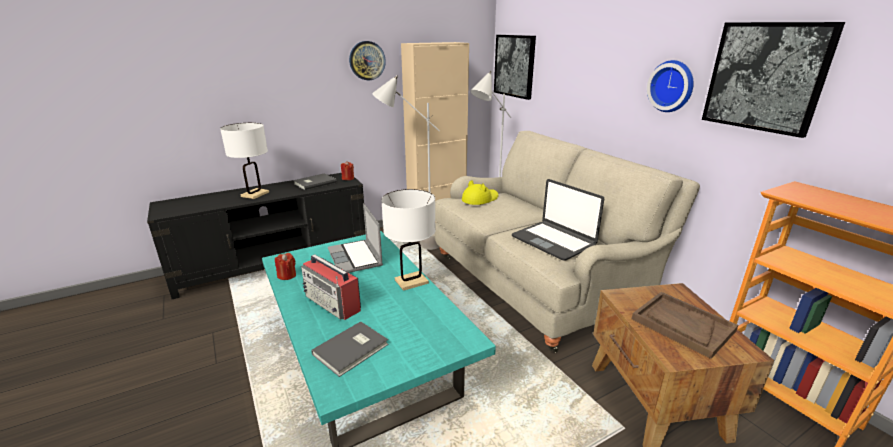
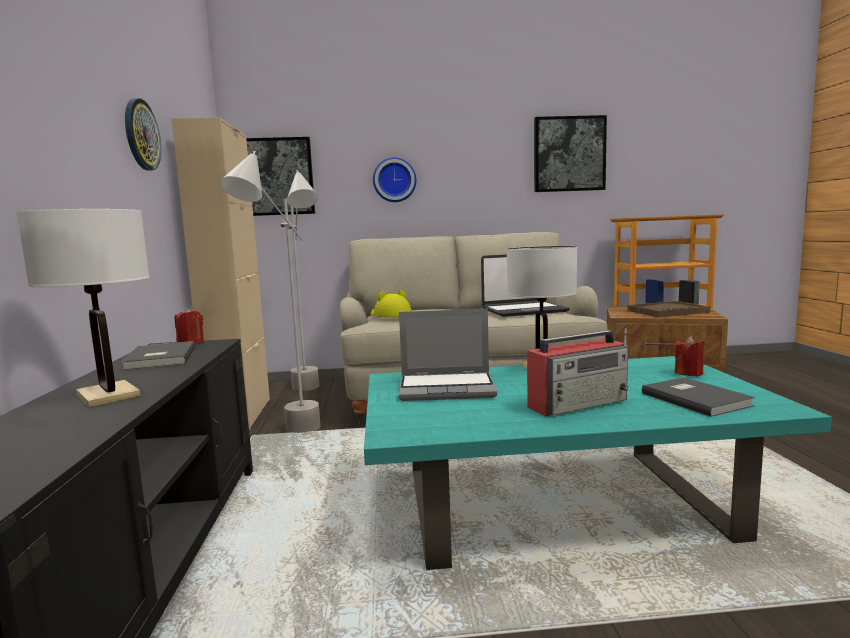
camera: 65 degrees left, 15 degrees down
red candle [275,253,296,280] -> red candle moved to [675,336,705,376]
wall clock [647,60,694,112] -> wall clock moved to [373,157,416,202]

